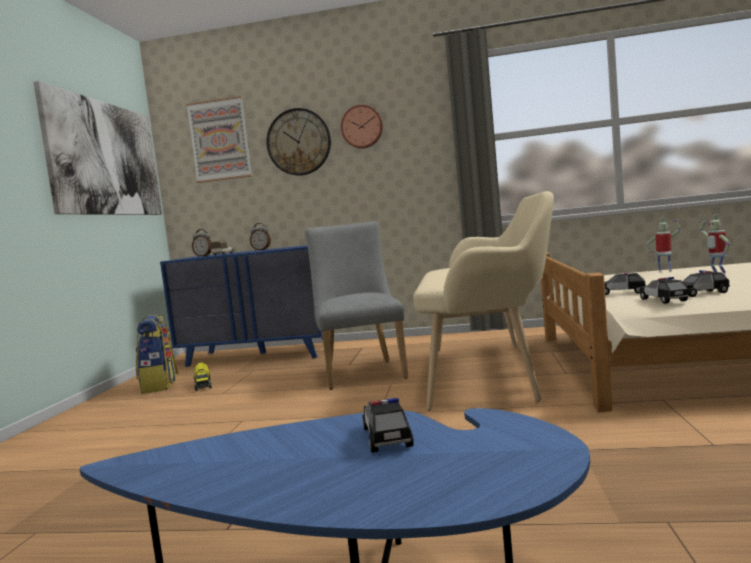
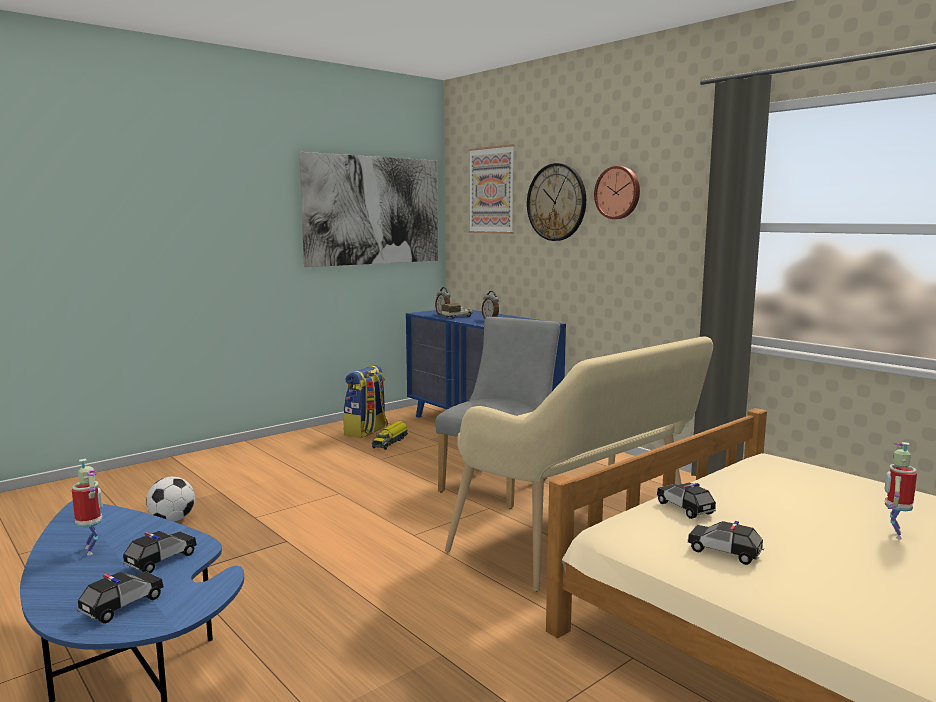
camera: 40 degrees right, 5 degrees up
toy car [639,277,688,304] -> toy car moved to [77,571,164,623]
toy robot [646,218,681,272] -> toy robot moved to [72,459,103,555]
none -> football [146,477,195,522]

